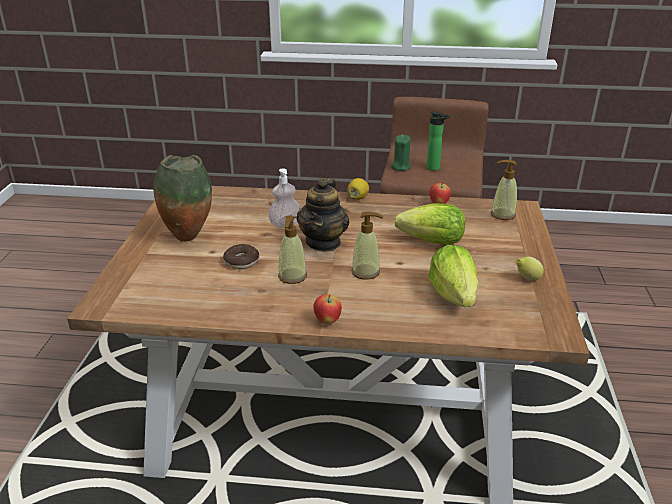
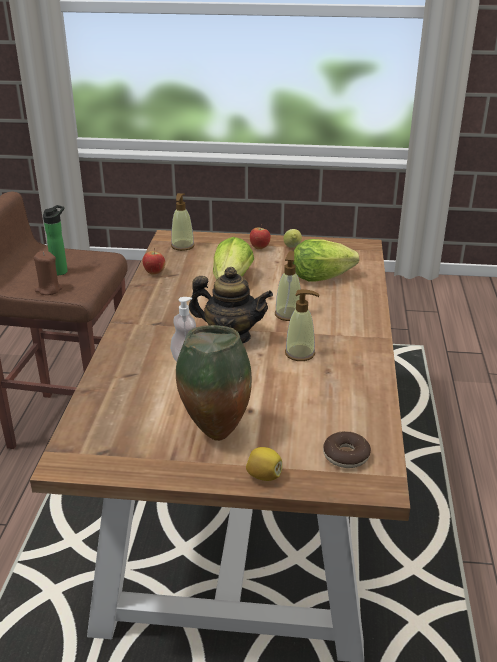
camera: 90 degrees left, 0 degrees up
donut [223,244,259,269] -> donut moved to [323,431,371,468]
apple [313,294,342,324] -> apple moved to [250,224,271,249]
lemon [347,178,369,200] -> lemon moved to [246,447,282,481]
green candle [391,135,411,171] -> brown candle [34,251,62,295]

